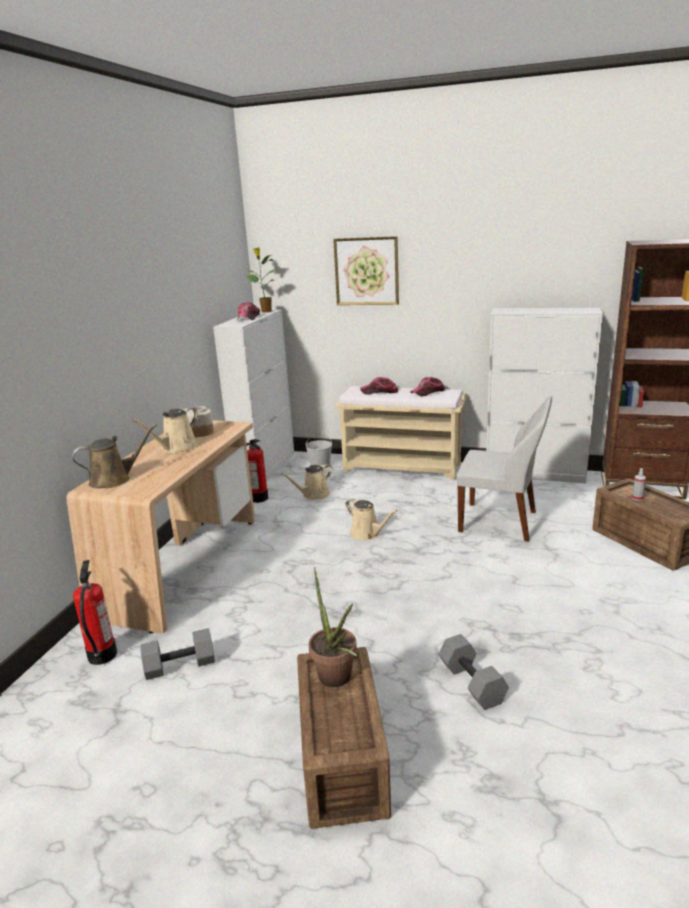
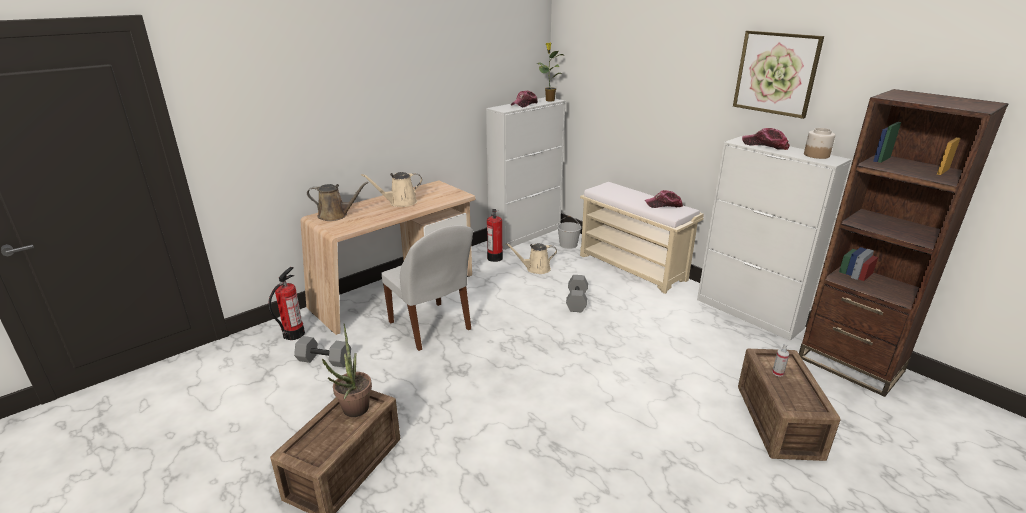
camera: 30 degrees right, 5 degrees up
jar [187,406,214,437] -> jar moved to [804,128,835,159]
picture [333,236,399,305] -> picture moved to [733,30,824,119]
beige watering can [346,499,398,541] -> none
cap [360,377,398,394] -> cap moved to [742,128,790,150]
grey dumbbell [438,634,509,710] -> grey dumbbell moved to [566,275,588,312]
white chair [457,396,552,542] -> white chair moved to [381,225,473,351]

